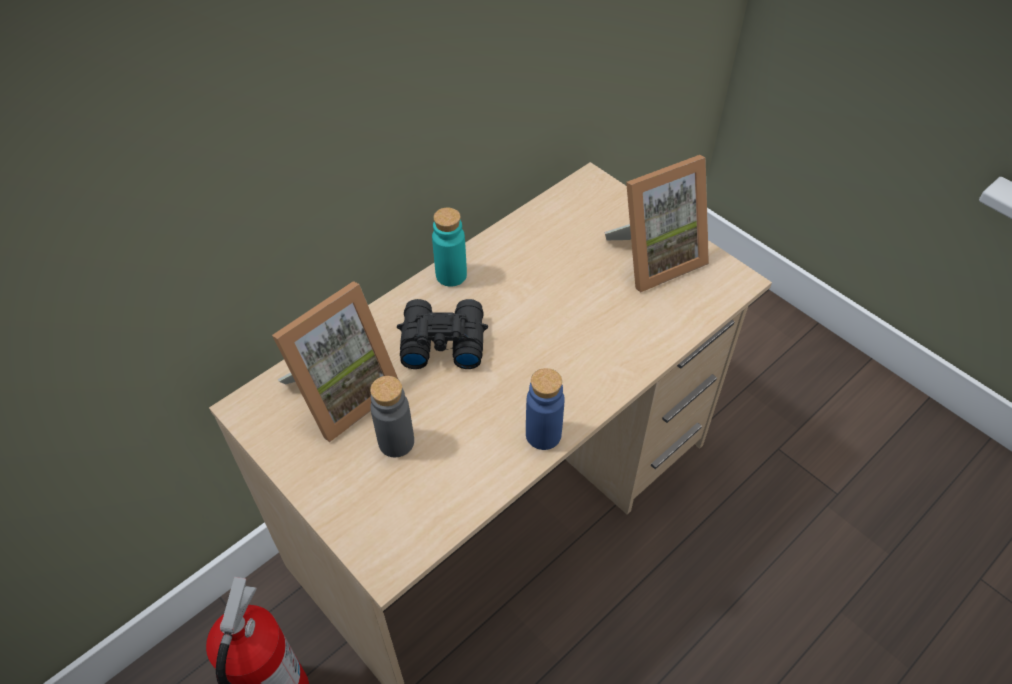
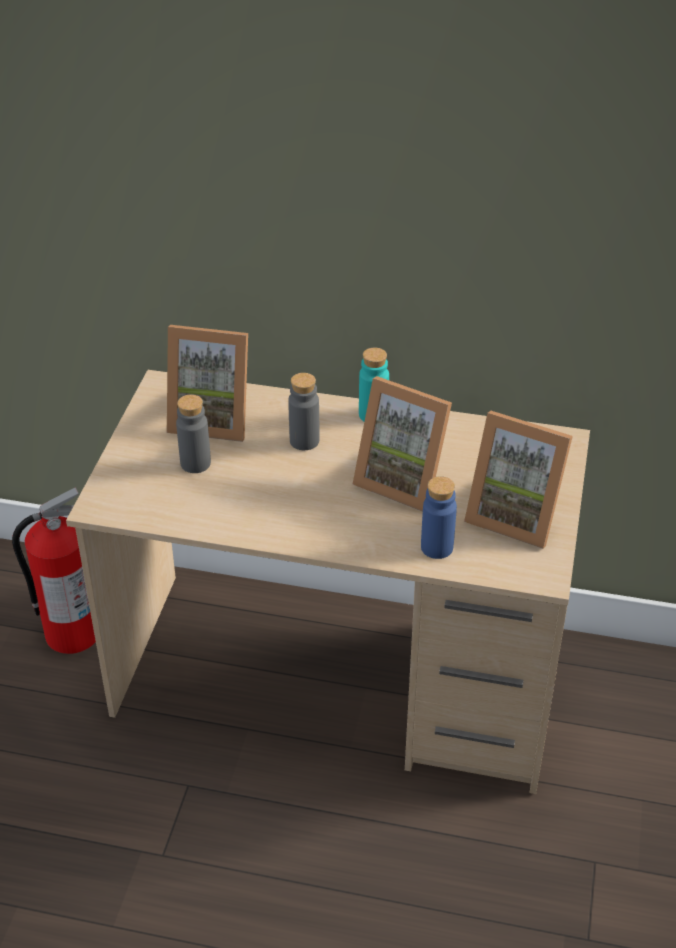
camera: 55 degrees right, 10 degrees down
black binoculars [397,299,488,369] -> grey bottle [288,373,320,450]
blue bottle [526,368,565,450] -> blue bottle moved to [421,476,457,559]
none -> picture frame [353,376,452,512]

